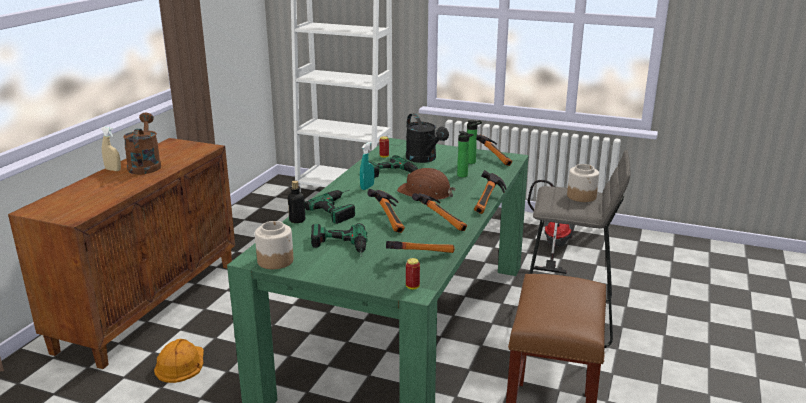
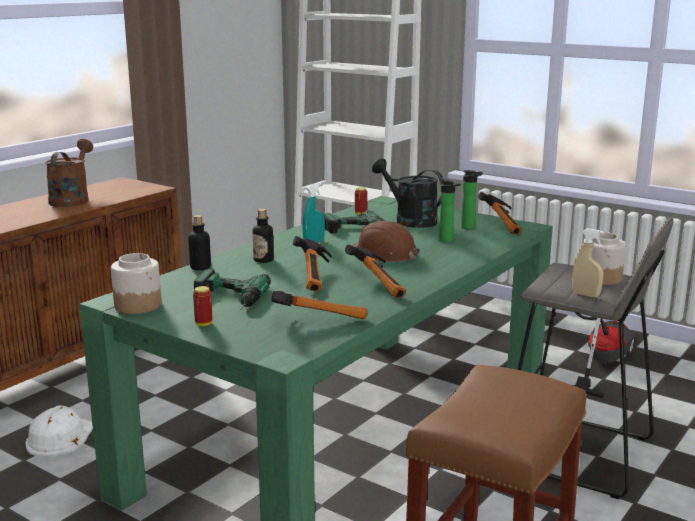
camera: 15 degrees right, 5 degrees down
beige spray bottle [101,127,121,171] -> beige spray bottle moved to [572,228,604,297]
orange hard hat [154,339,204,383] -> white hard hat [25,405,93,457]
power drill [305,190,355,224] -> bottle [253,209,274,263]
black watering can [406,113,449,163] -> black watering can turned 150 degrees clockwise [372,159,444,228]
can [406,258,420,289] -> can moved to [193,286,212,326]
hammer [474,170,506,214] -> none

